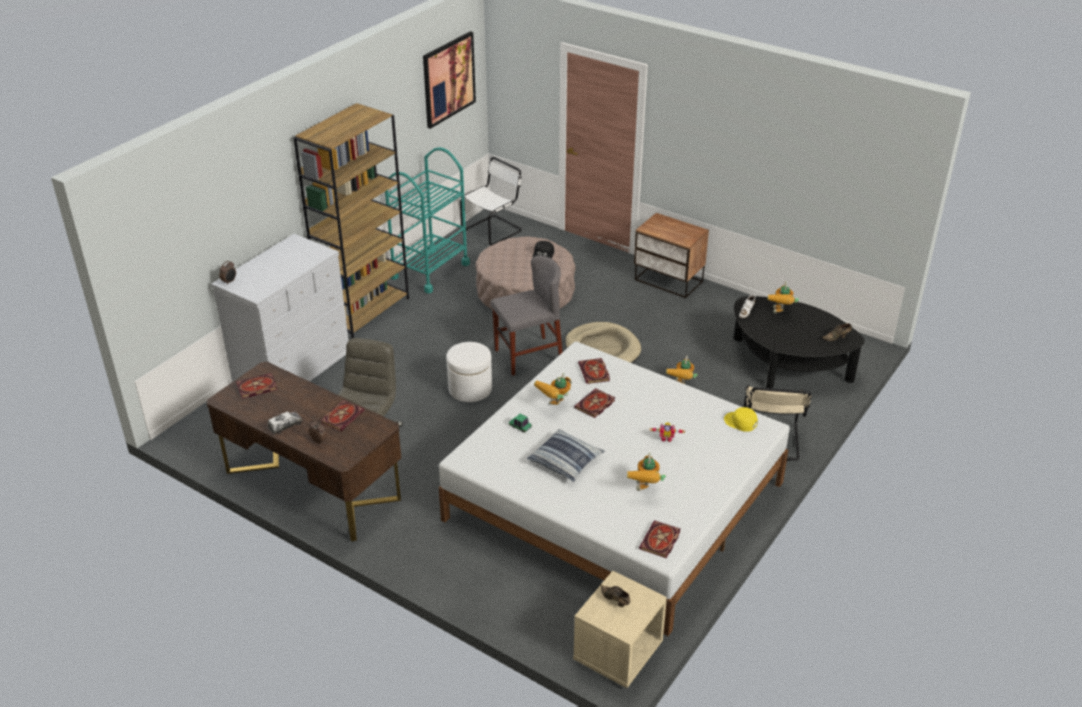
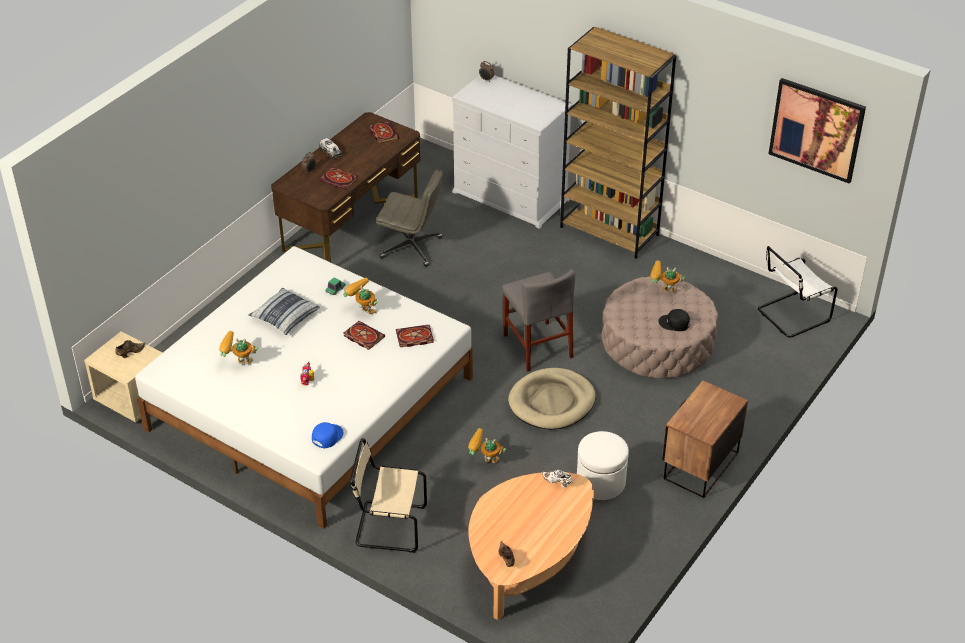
camera: 90 degrees right, 5 degrees up
turquoise cart [385,147,470,293] -> none
white ottoman [446,342,492,402] -> white ottoman moved to [577,431,629,500]
white chair [460,157,522,246] -> white chair turned 105 degrees clockwise [758,246,838,338]
book [639,520,680,558] -> none
yellow cap [724,407,758,432] -> blue cap [312,422,343,448]
black coffee table [733,296,864,388] -> beige coffee table [468,472,594,620]
toy robot [768,282,799,314] -> toy robot moved to [650,260,685,292]

